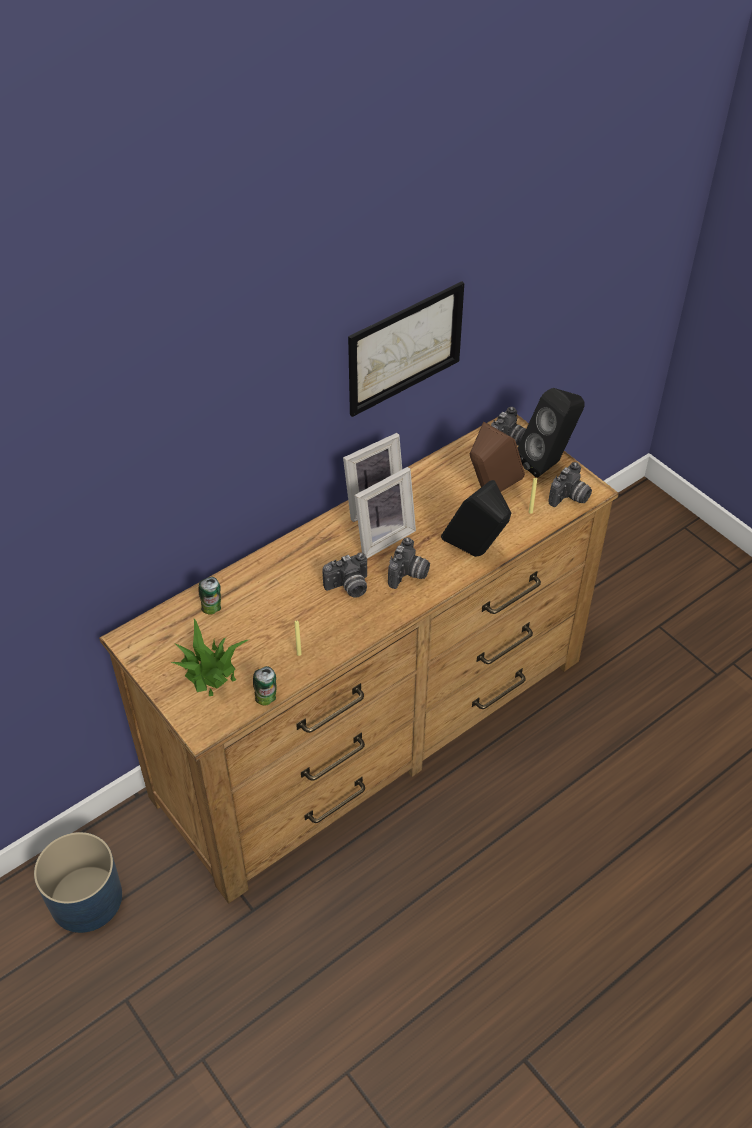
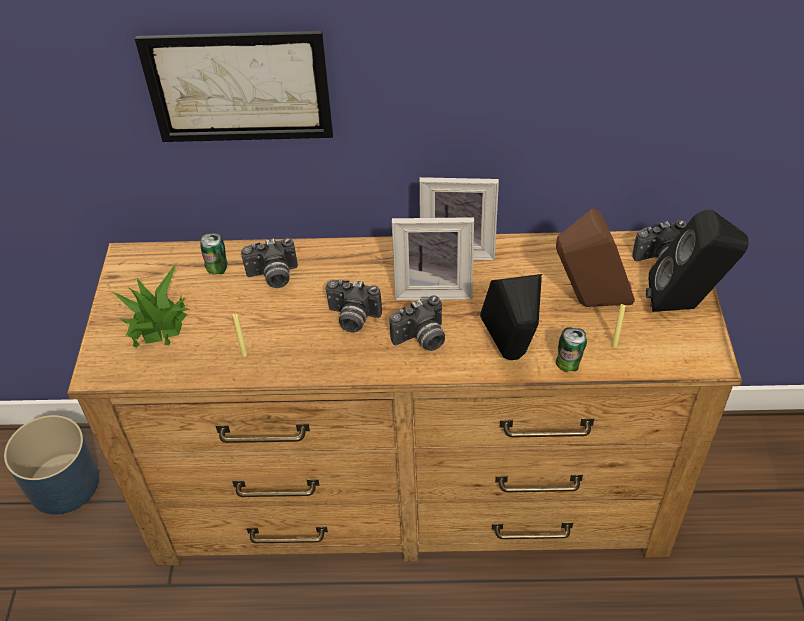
camera: 40 degrees right, 0 degrees up
can [253,666,277,706] -> can moved to [556,327,587,372]
picture [348,281,464,417] -> picture moved to [135,31,333,142]
camera [548,462,592,507] -> camera moved to [241,238,298,288]

